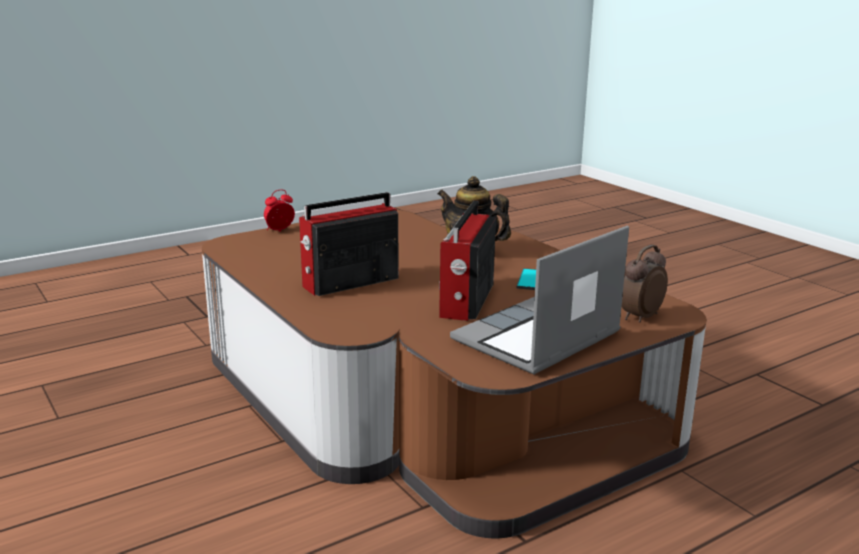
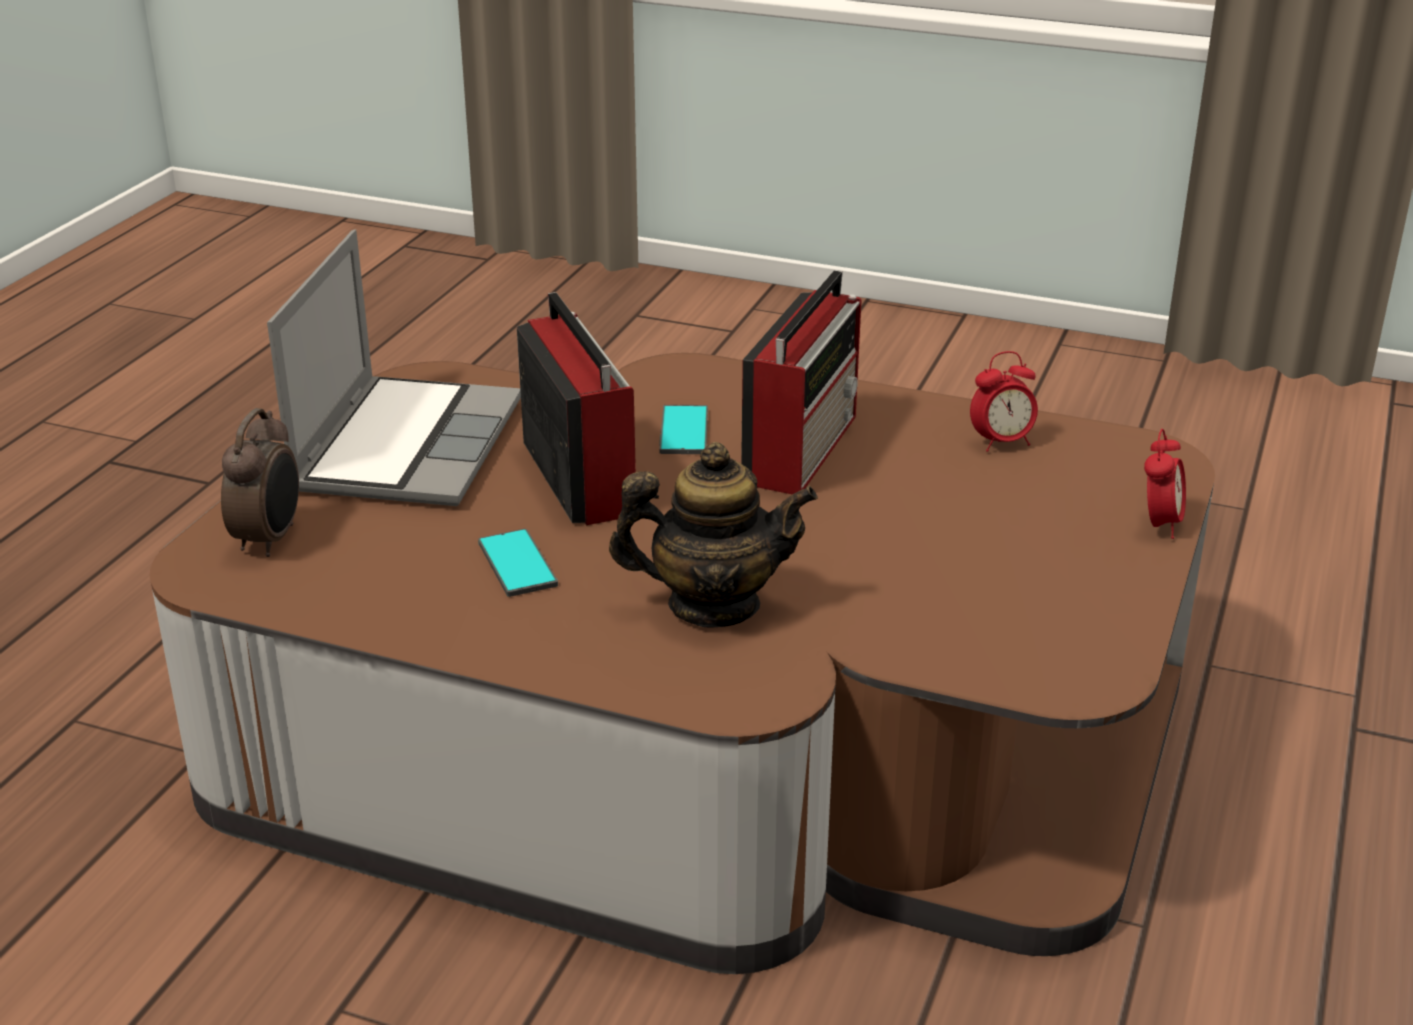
camera: 145 degrees right, 10 degrees up
none -> phone [659,405,708,454]
none -> alarm clock [970,351,1038,452]

